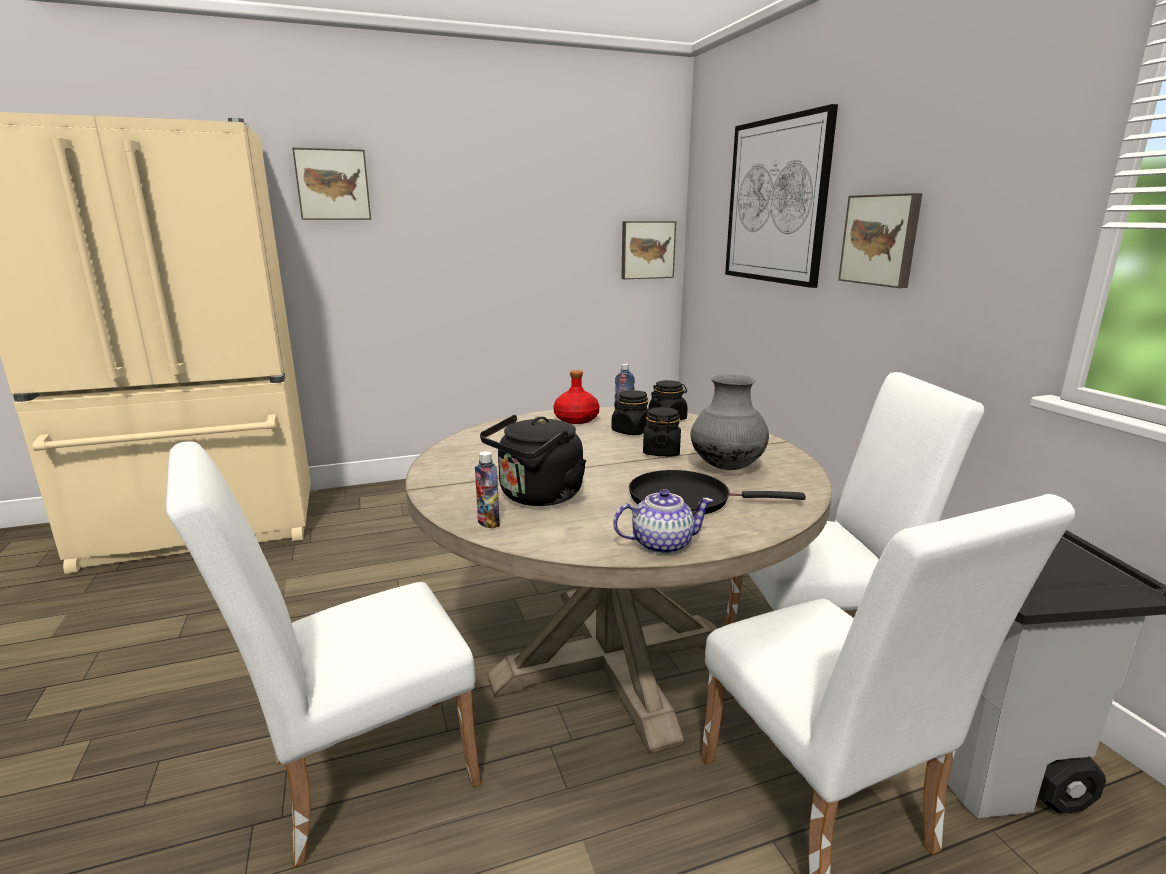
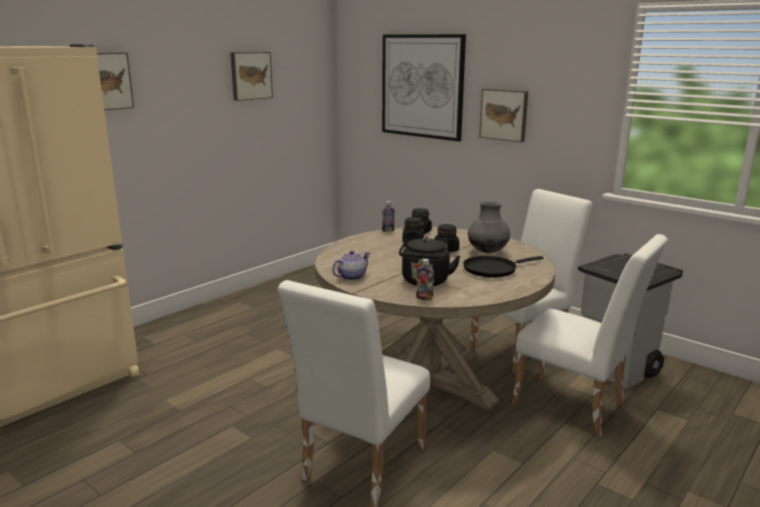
camera: 30 degrees left, 0 degrees up
red bottle [553,370,599,424] -> none
teapot [613,489,713,554] -> teapot moved to [332,250,370,281]
picture [621,221,676,279] -> picture moved to [230,52,273,101]

